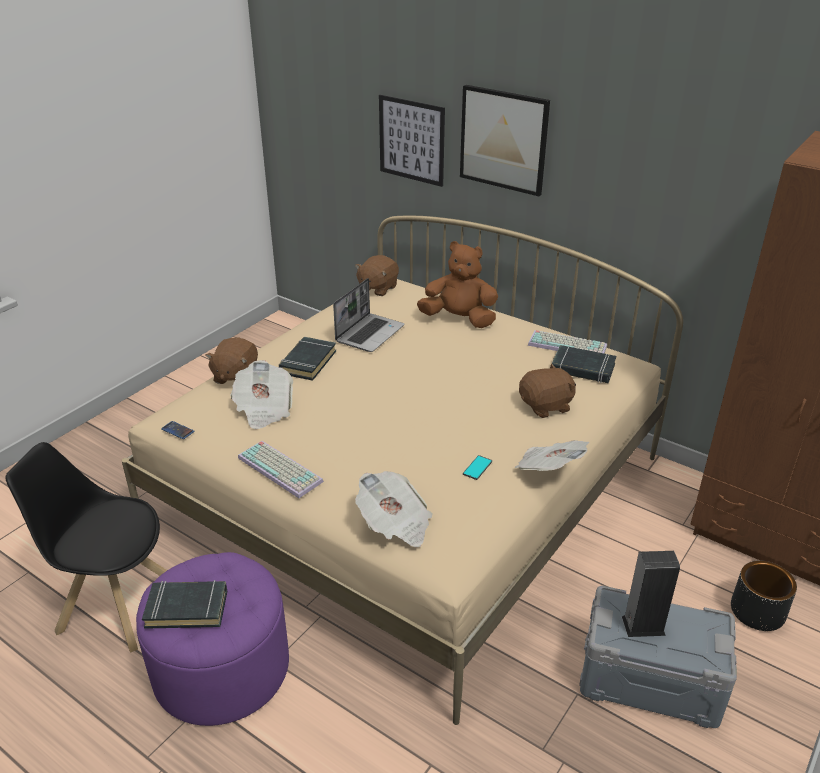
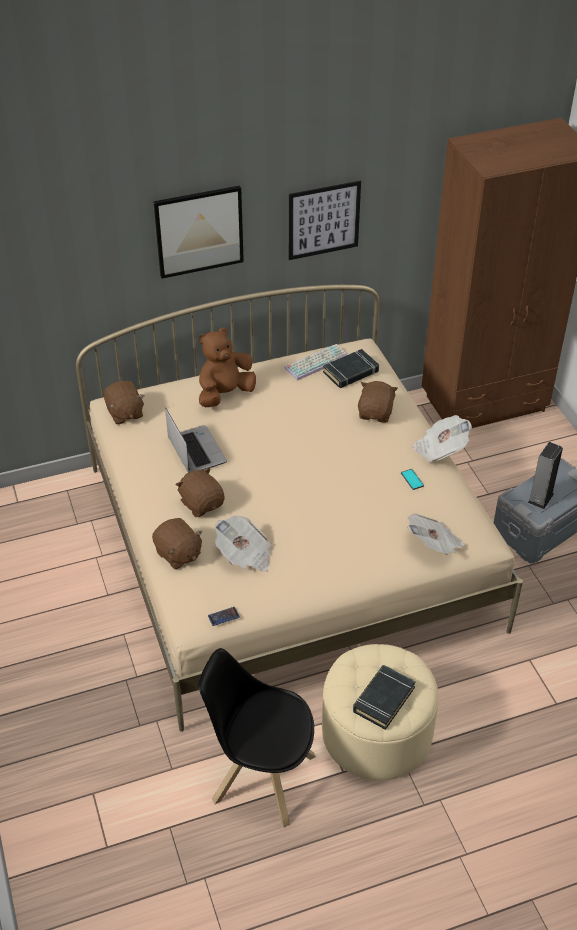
camera: 55 degrees left, 10 degrees up
black chair [5,442,167,653] -> black chair turned 60 degrees clockwise [198,648,316,827]
purple ottoman [136,552,289,726] -> beige ottoman [322,644,439,781]
keyboard [238,441,324,498] -> none
black book [279,337,336,381] -> brown plush toy [176,467,224,517]
picture [379,95,445,187] -> picture moved to [289,181,361,260]
black planter [731,561,797,631] -> none

